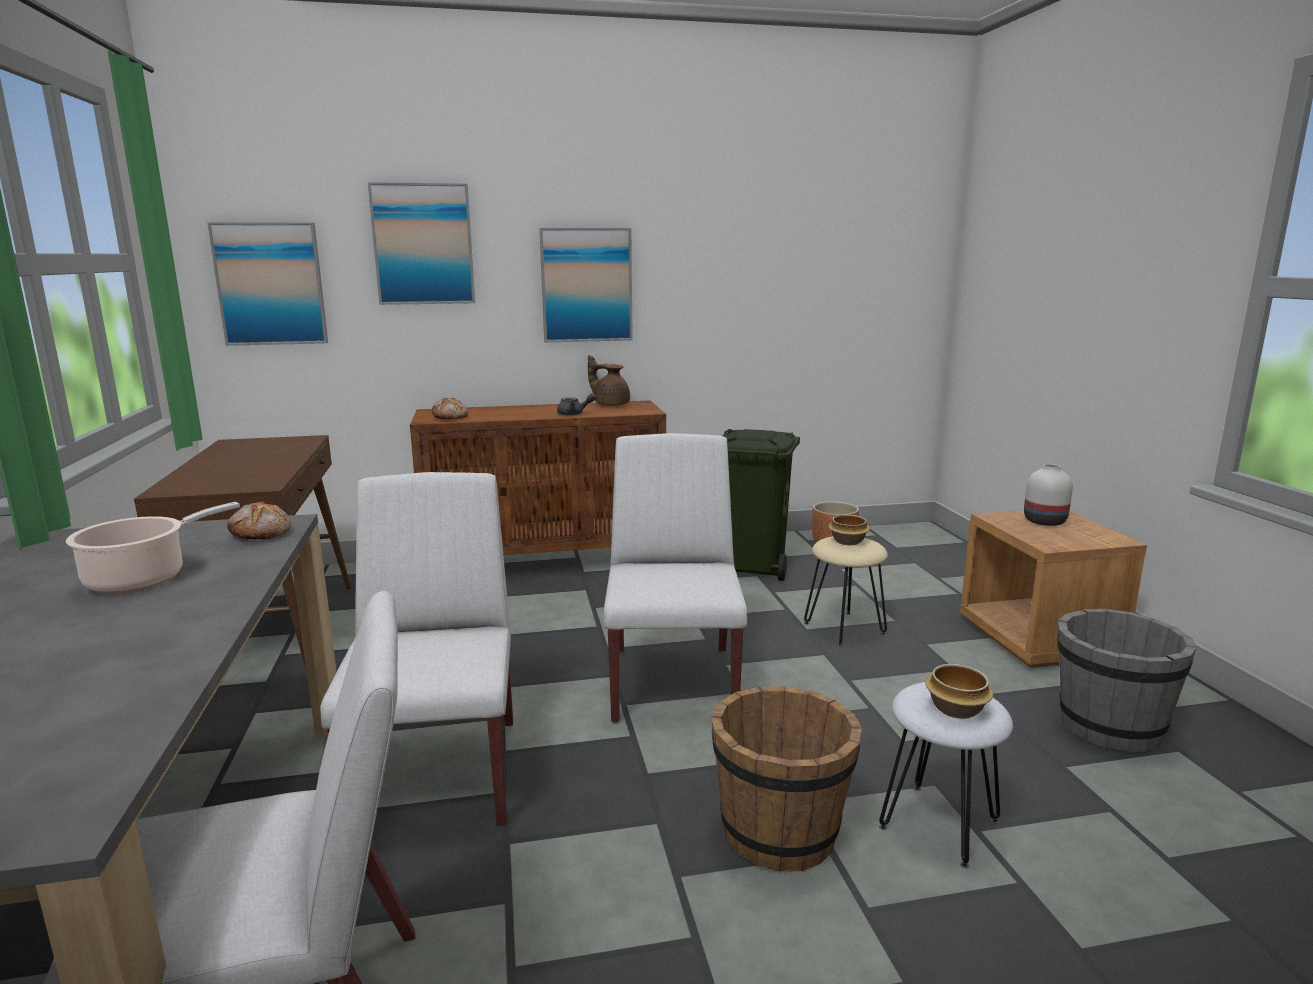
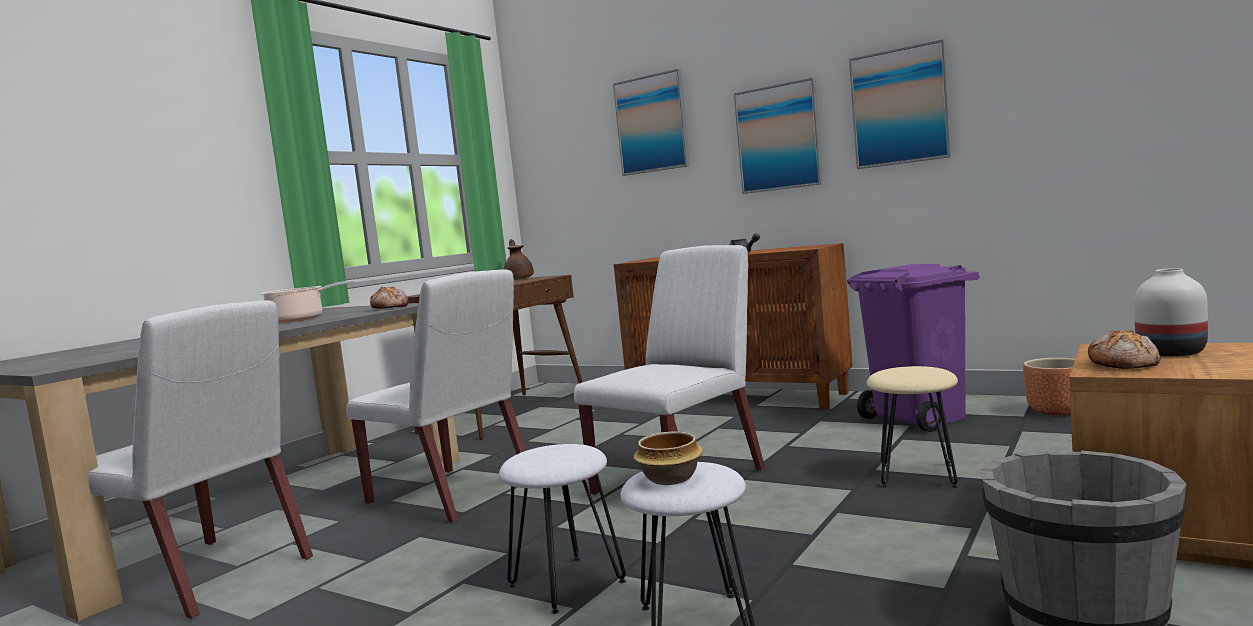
camera: 45 degrees right, 10 degrees down
picture [207,222,328,346] -> picture moved to [849,39,952,169]
white chair [320,472,513,827] -> white chair turned 90 degrees clockwise [346,269,526,523]
bread [432,398,468,420] -> bread moved to [1088,330,1161,369]
brown teapot [588,355,630,406] -> brown teapot moved to [504,239,534,280]
brown bucket [711,686,862,871] -> white stool [499,444,626,614]
green trash can [722,429,800,581] -> purple trash can [847,264,980,432]
bowl [829,515,870,545] -> none

